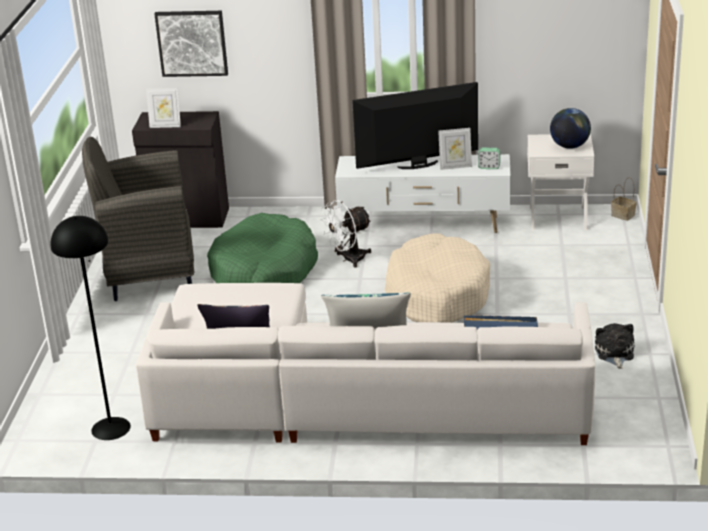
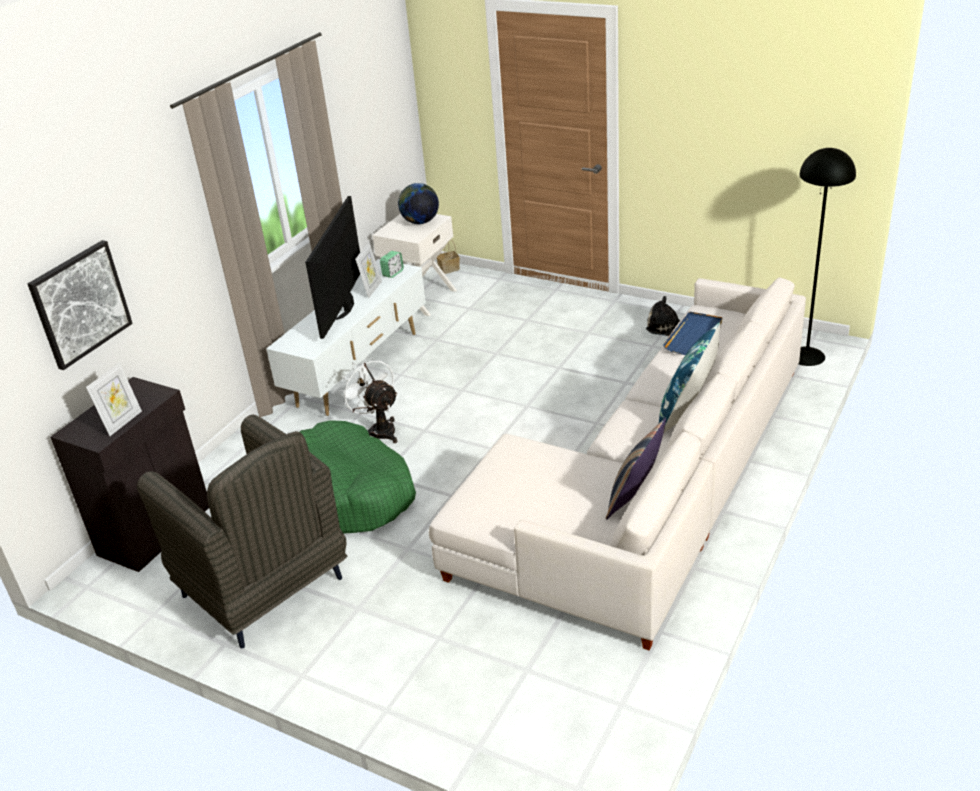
camera: 65 degrees left, 5 degrees up
black floor lamp [50,216,131,440] -> black floor lamp moved to [799,148,856,366]
grey armchair [82,137,194,301] -> grey armchair turned 60 degrees counterclockwise [137,415,347,649]
white fan [320,200,372,268] -> white fan turned 150 degrees clockwise [338,356,398,443]
beige dog bed [384,233,490,323] -> none

